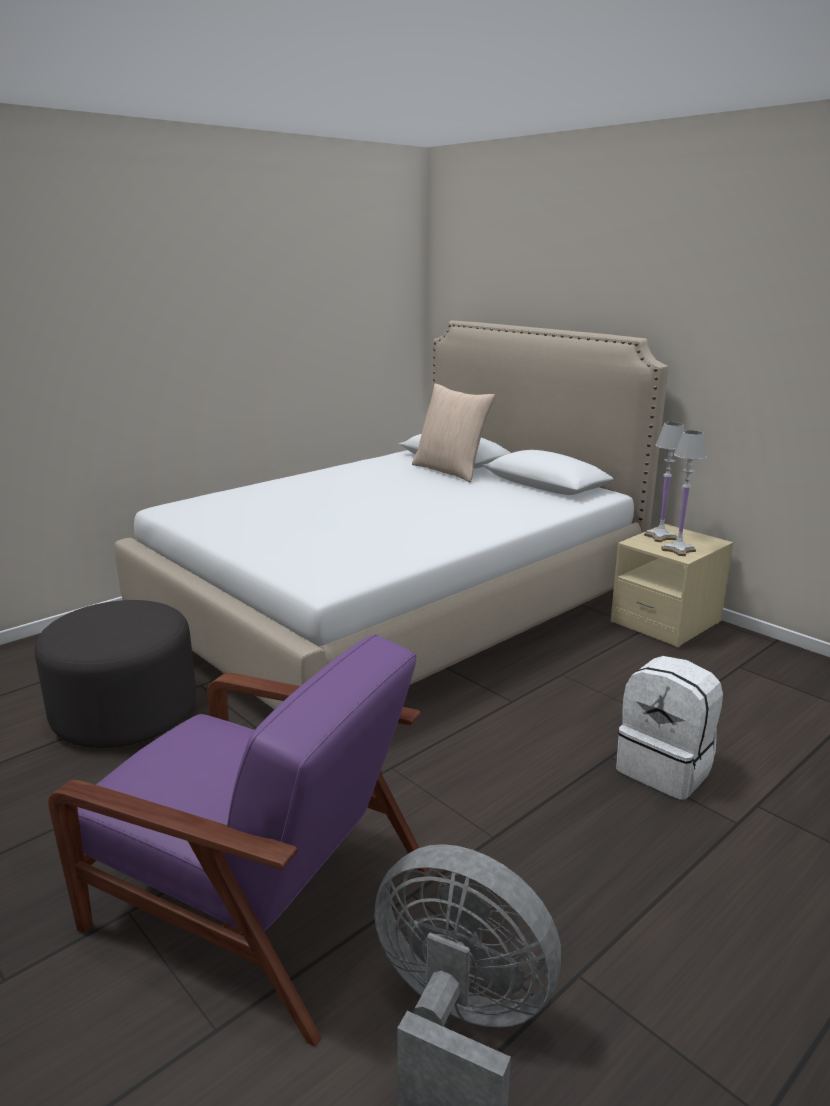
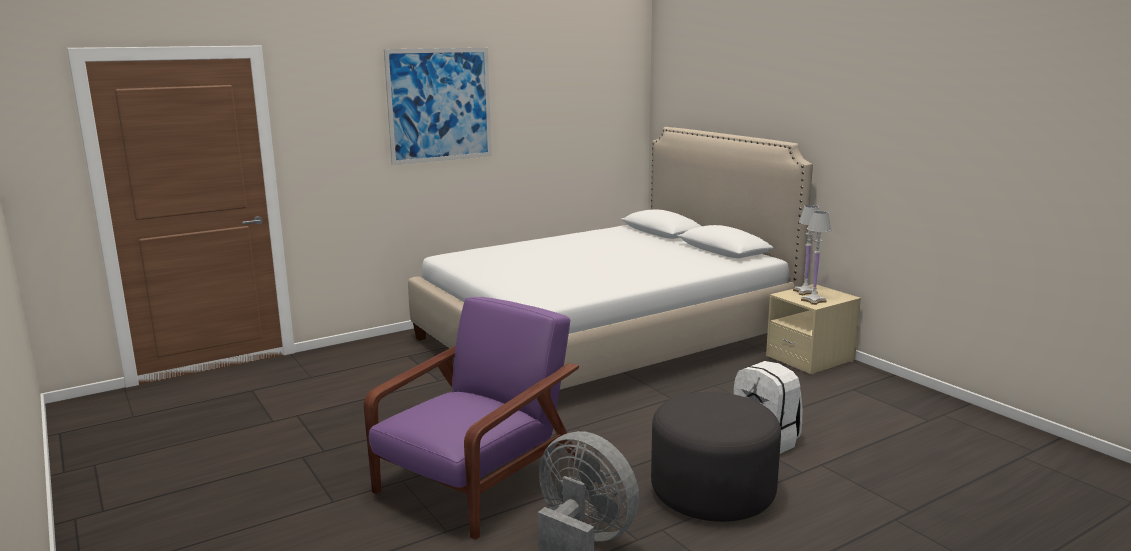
camera: 10 degrees right, 5 degrees down
grey ottoman [35,600,196,748] -> grey ottoman moved to [651,392,781,522]
purple armchair [48,634,429,1047] -> purple armchair turned 90 degrees counterclockwise [364,297,579,540]
beige pillow [412,383,495,482] -> none
none -> picture [384,48,492,165]

